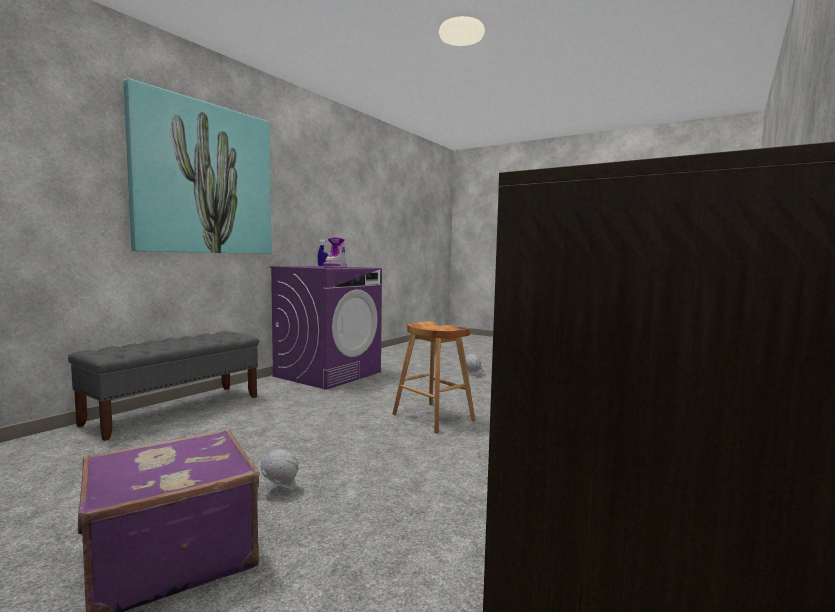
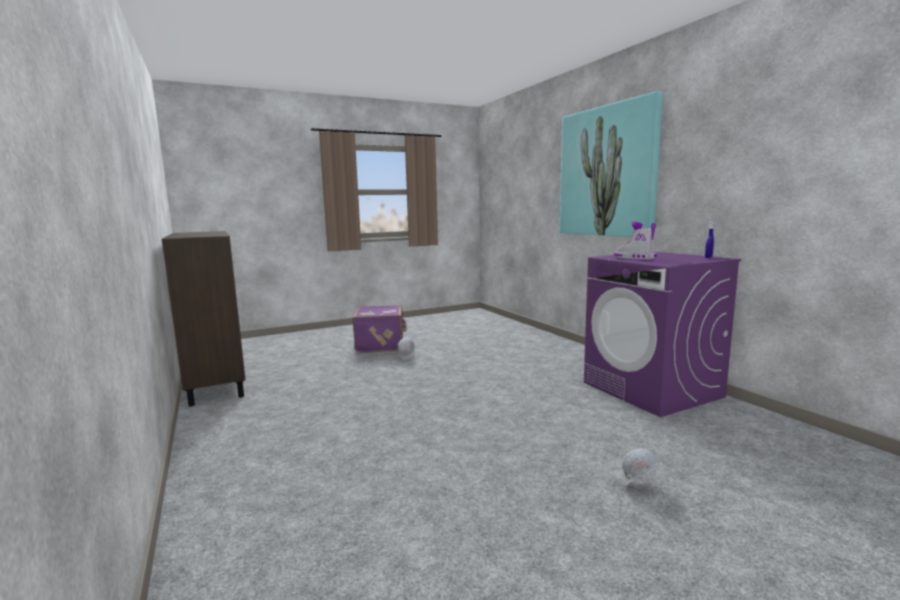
camera: 120 degrees right, 5 degrees up
grey bench [68,331,259,441] -> none
brown stool [392,321,475,433] -> none

